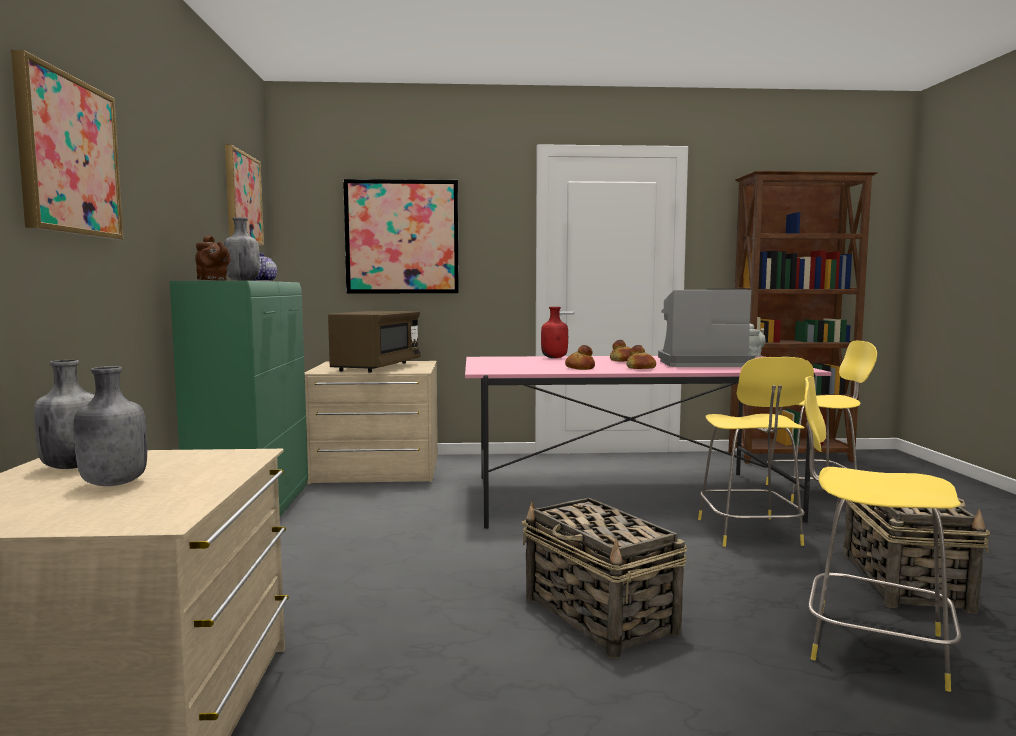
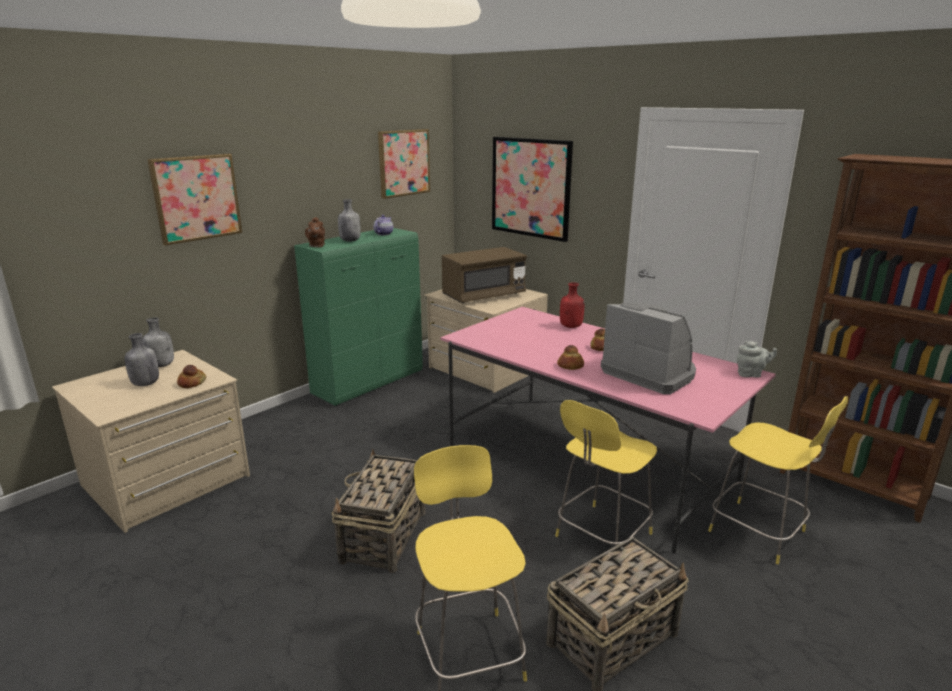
camera: 45 degrees right, 15 degrees up
bread [565,345,595,370] -> bread moved to [177,365,206,388]

